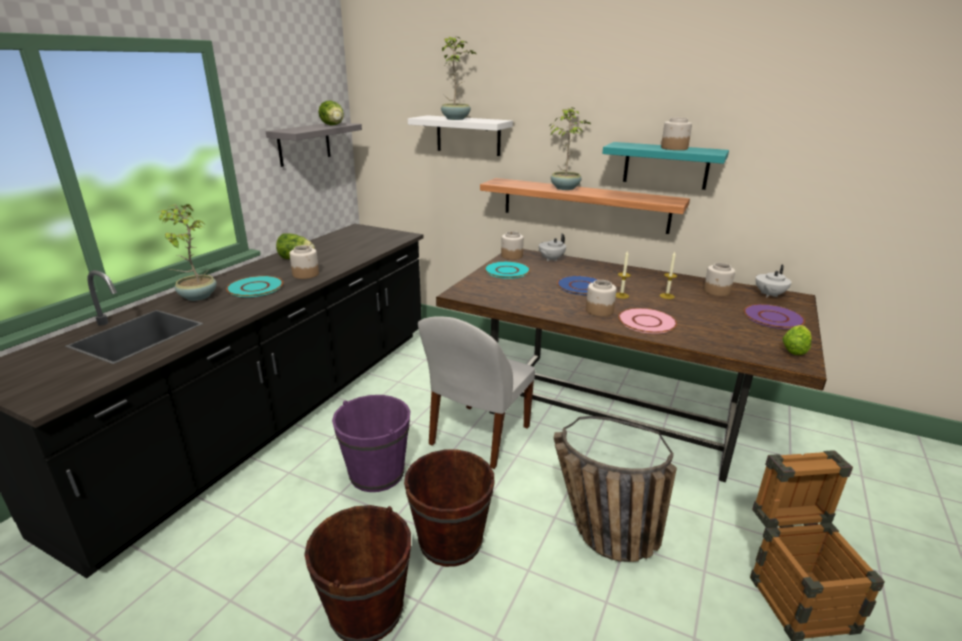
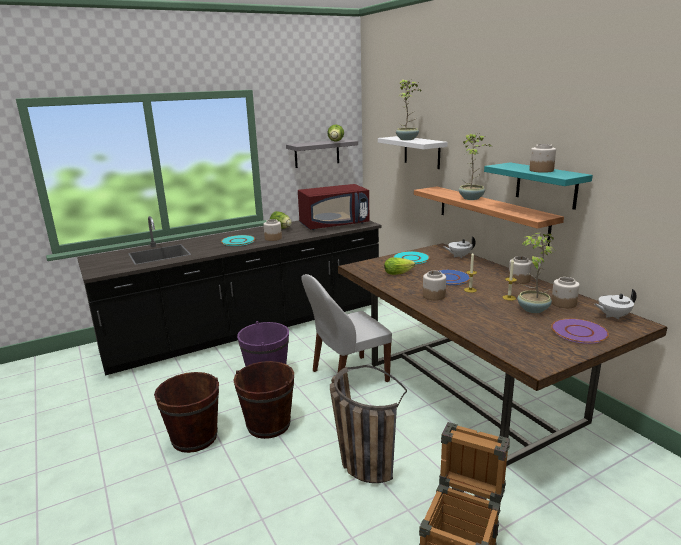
camera: 35 degrees right, 5 degrees down
potted plant [157,204,217,301] -> potted plant moved to [517,233,554,313]
jar [501,231,524,260] -> jar moved to [508,256,532,284]
pink plate [618,308,677,334] -> none
lettuce [782,325,812,355] -> lettuce moved to [384,258,415,275]
none -> red microwave [298,184,369,230]

